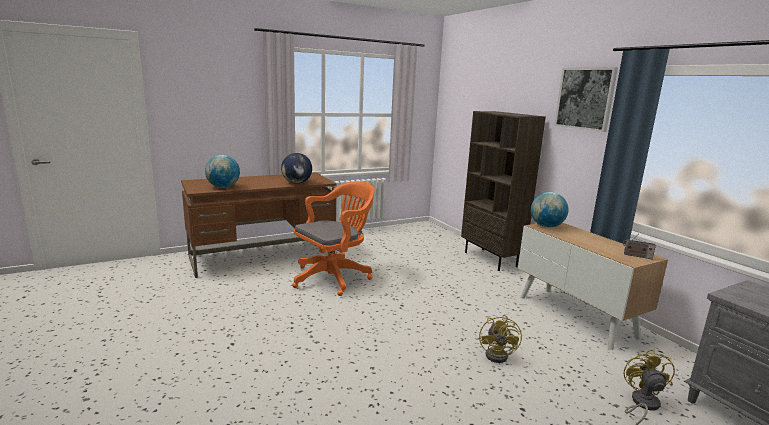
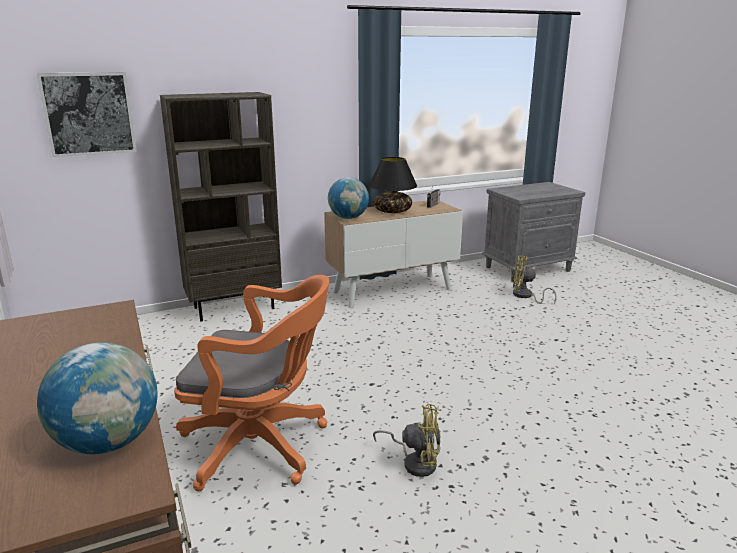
camera: 85 degrees left, 5 degrees up
globe [281,153,312,184] -> none
orange office chair [292,181,374,296] -> orange office chair turned 135 degrees clockwise [174,275,329,491]
yellow fan [479,315,522,363] -> yellow fan moved to [373,404,441,477]
picture [554,67,618,132] -> picture moved to [37,72,137,157]
none -> black table lamp [369,157,417,213]

